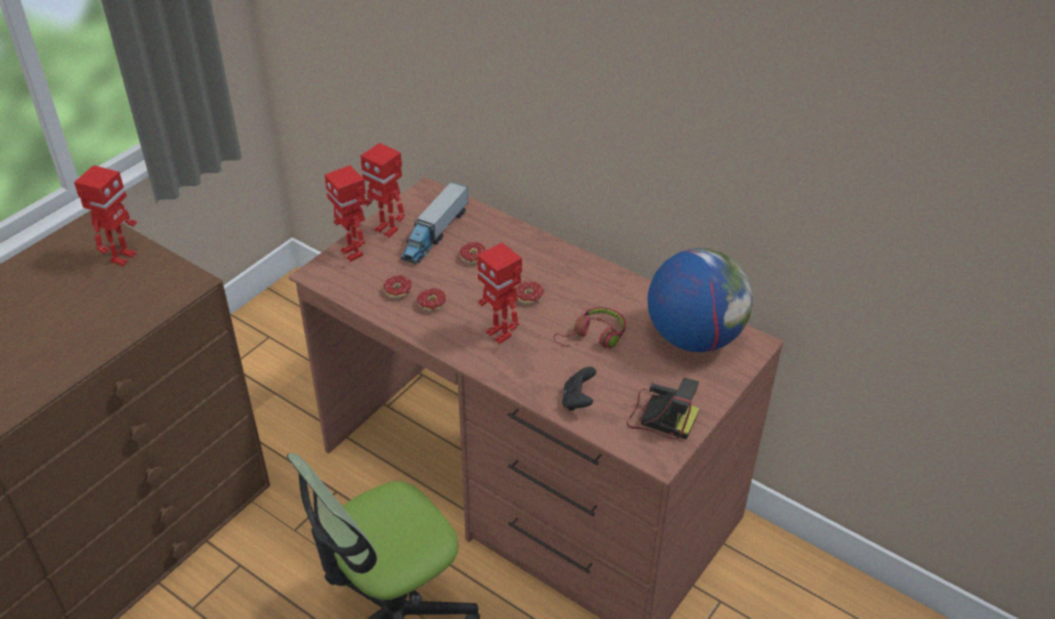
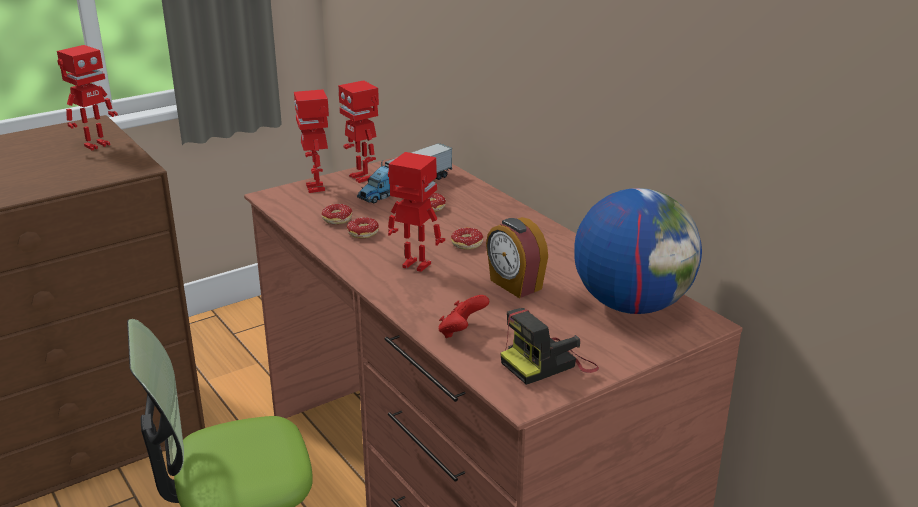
camera: 20 degrees right, 15 degrees down
toy robot [477,243,522,344] -> toy robot turned 135 degrees clockwise [388,152,445,272]
red headphones [553,307,626,348] -> alarm clock [486,217,548,298]
black game controller [562,367,596,411] -> red game controller [438,295,489,338]
camera [627,378,699,439] -> camera turned 105 degrees clockwise [500,308,599,385]

